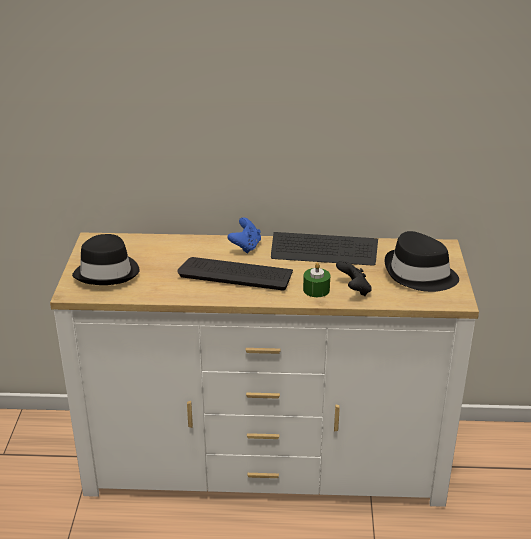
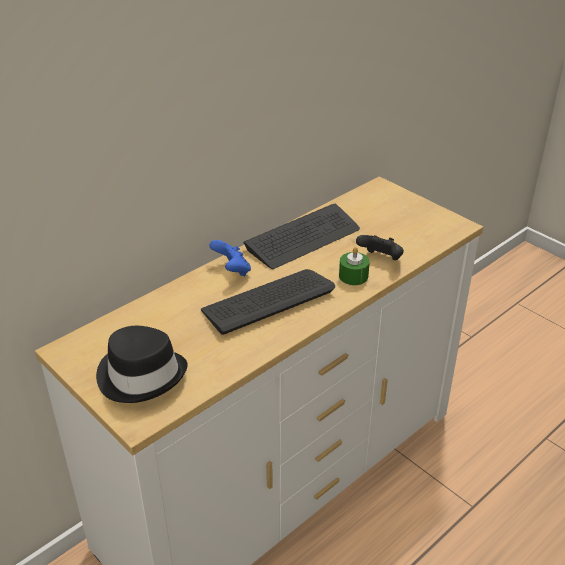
camera: 45 degrees left, 5 degrees up
black hat [384,231,459,292] -> none

